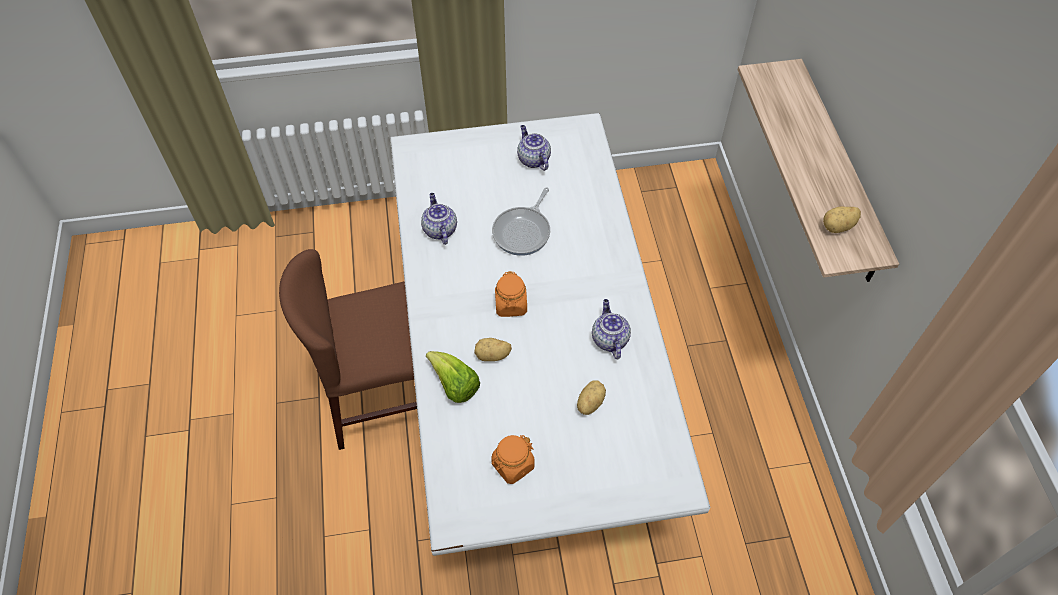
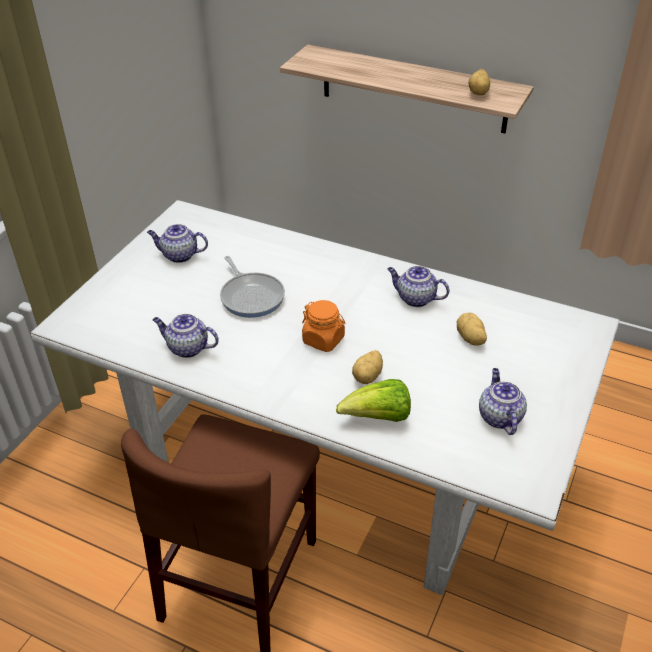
camera: 55 degrees left, 15 degrees down
orange jar [491,435,535,484] -> teapot [479,368,527,435]

